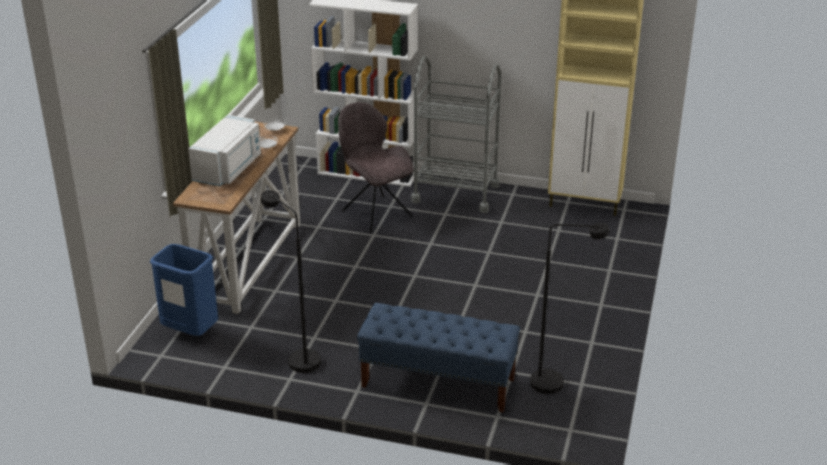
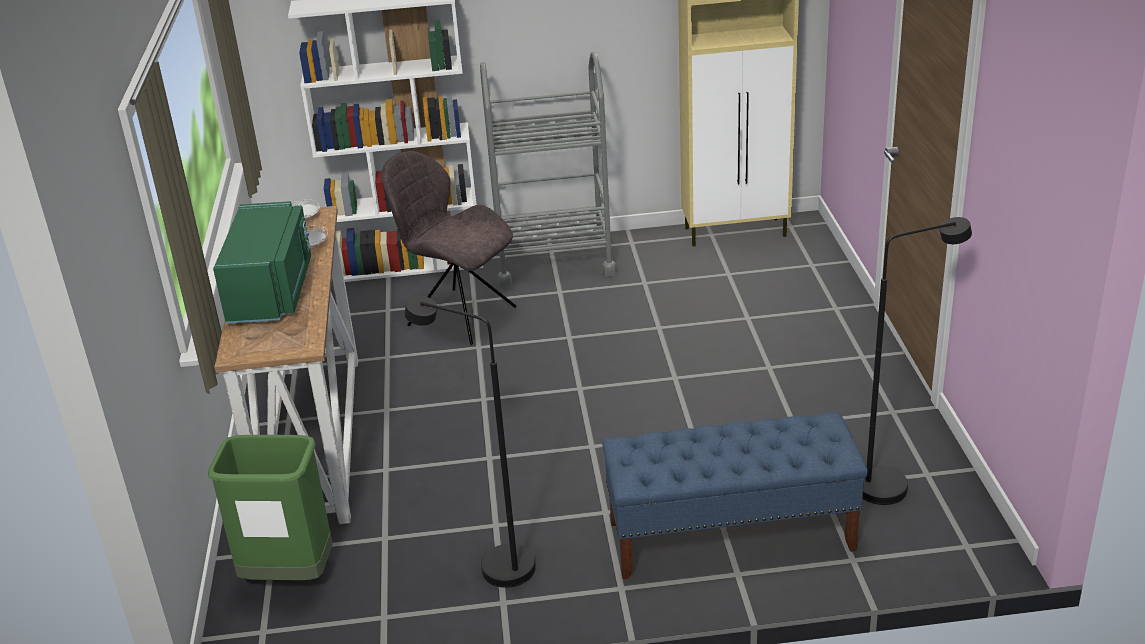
camera: 20 degrees left, 0 degrees up
blue trash can [150,244,218,336] -> green trash can [208,435,333,580]
white microwave [188,115,261,186] -> green microwave [213,201,311,324]

